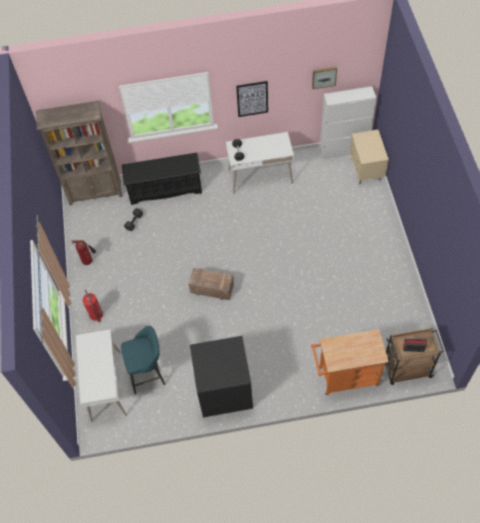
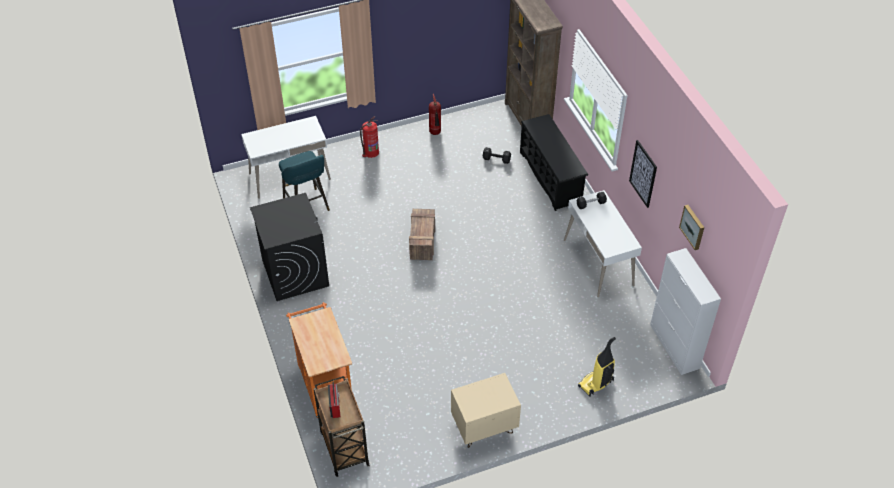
camera: 75 degrees right, 10 degrees down
beige nightstand [349,130,389,184] -> beige nightstand moved to [451,373,521,448]
none -> vacuum cleaner [578,337,616,397]

